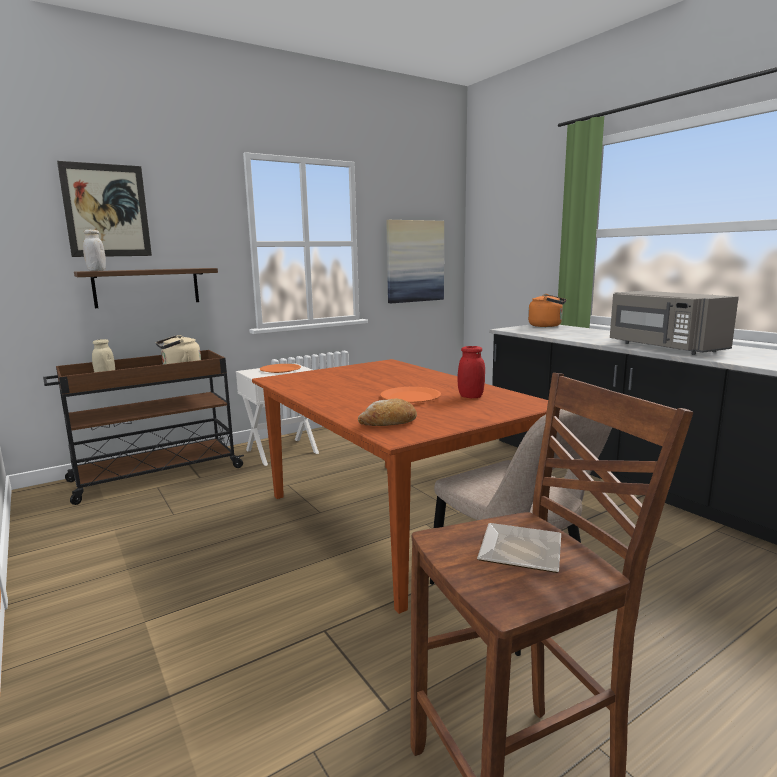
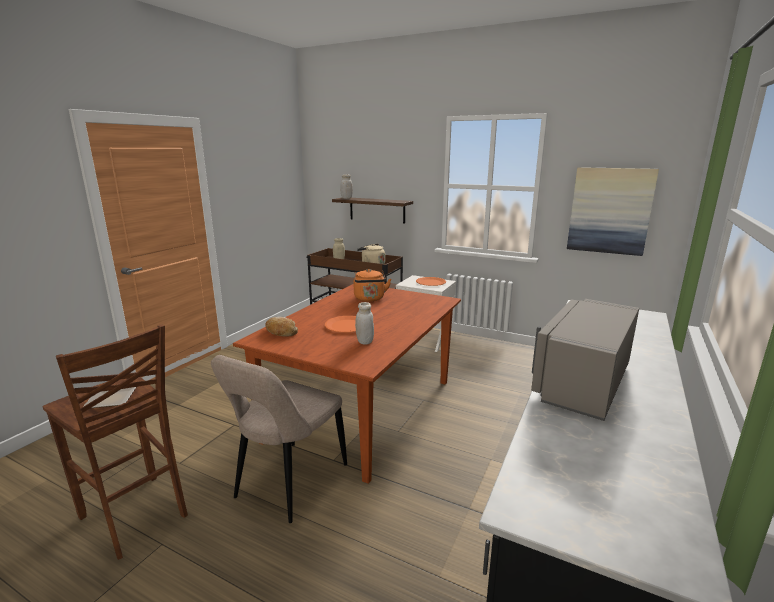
camera: 60 degrees right, 5 degrees up
picture [57,161,152,257] -> none
red jar [458,346,485,398] -> white jar [355,302,374,345]
orange kettle [528,294,566,327] -> orange kettle moved to [354,269,391,301]

